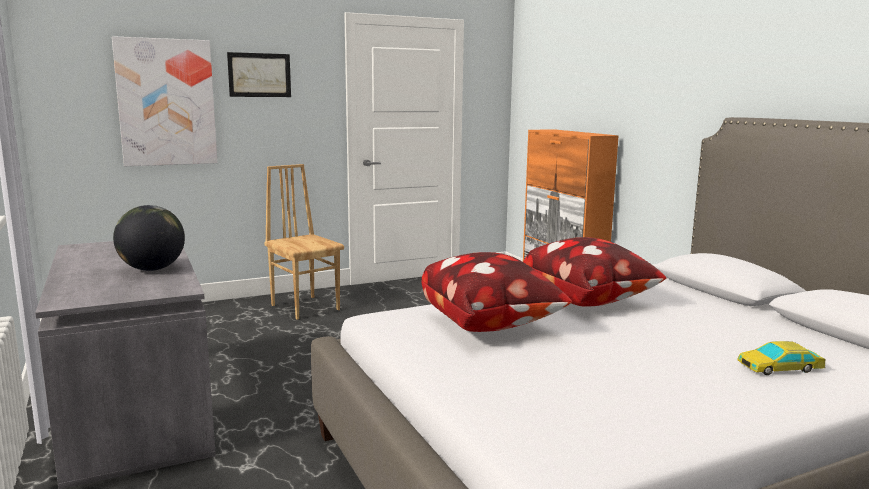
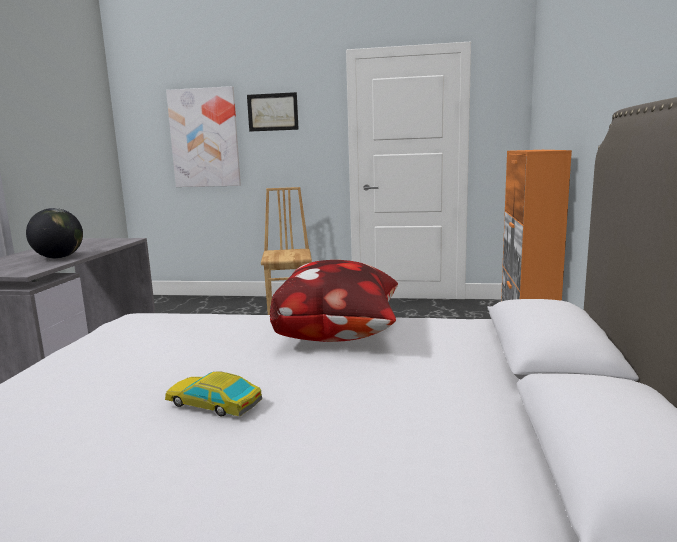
camera: 35 degrees right, 0 degrees up
pillow [421,252,572,332] -> none
toy car [737,341,826,375] -> toy car moved to [165,371,262,417]

